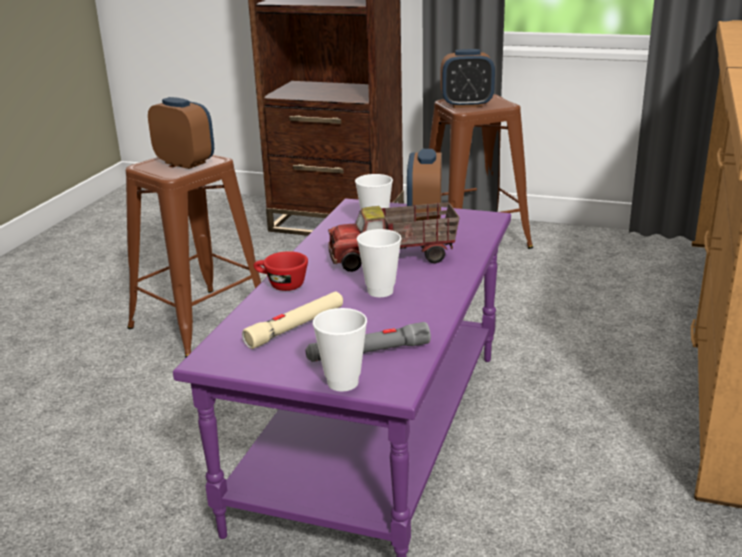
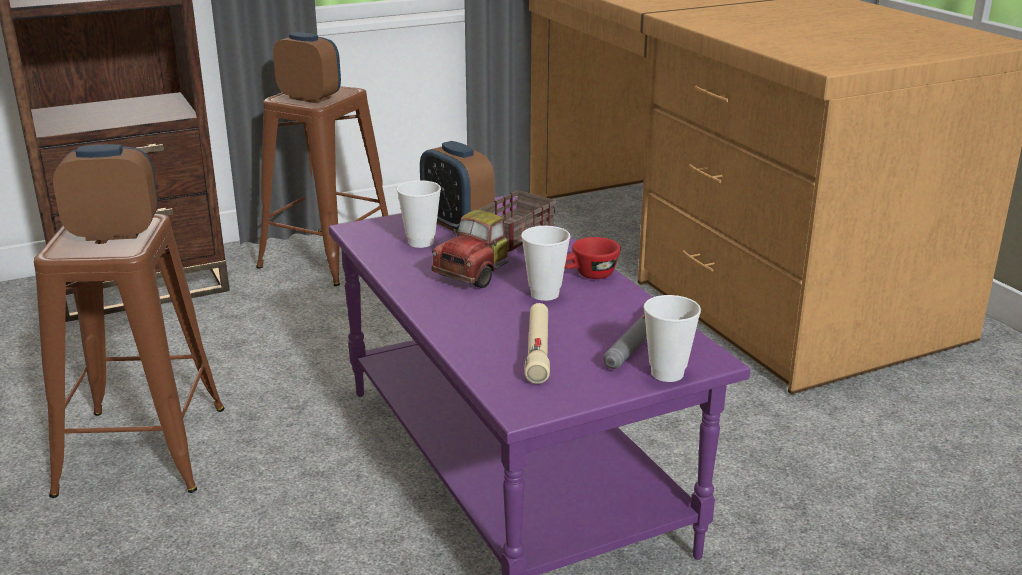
camera: 45 degrees left, 0 degrees up
red cup [254,251,308,291] -> red cup moved to [565,237,621,279]
alarm clock [441,49,495,108] -> alarm clock turned 105 degrees counterclockwise [273,32,341,103]

